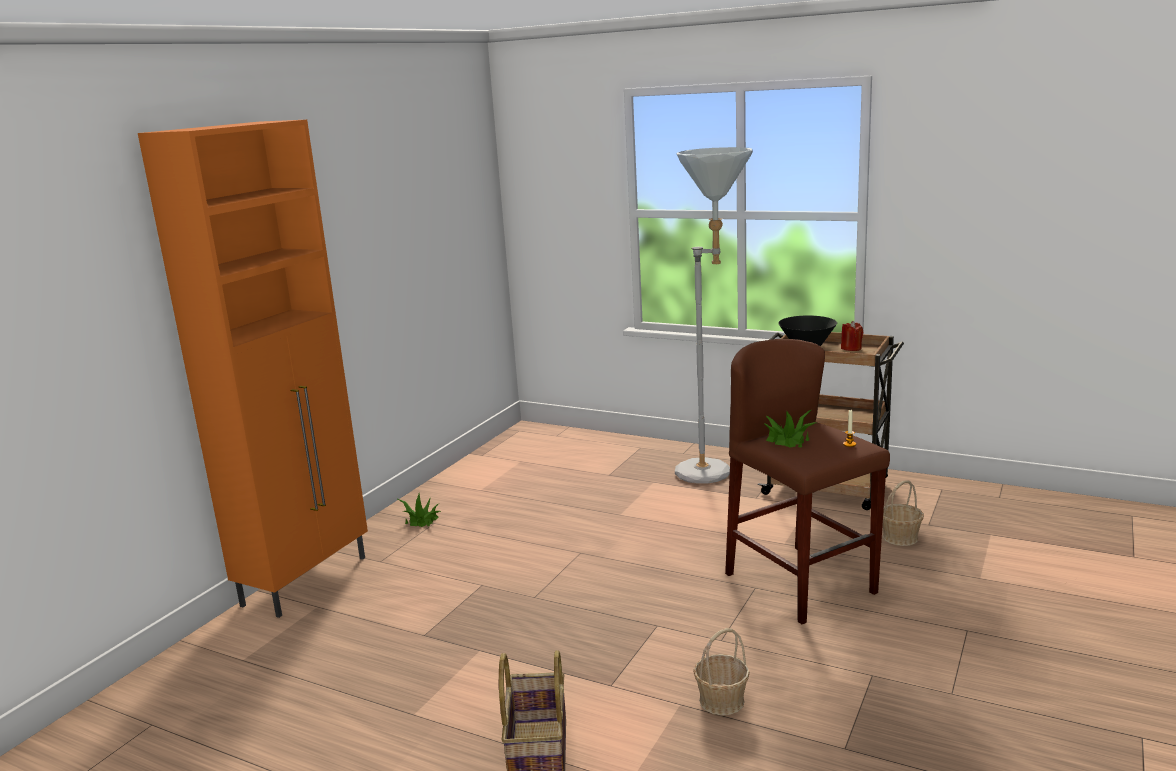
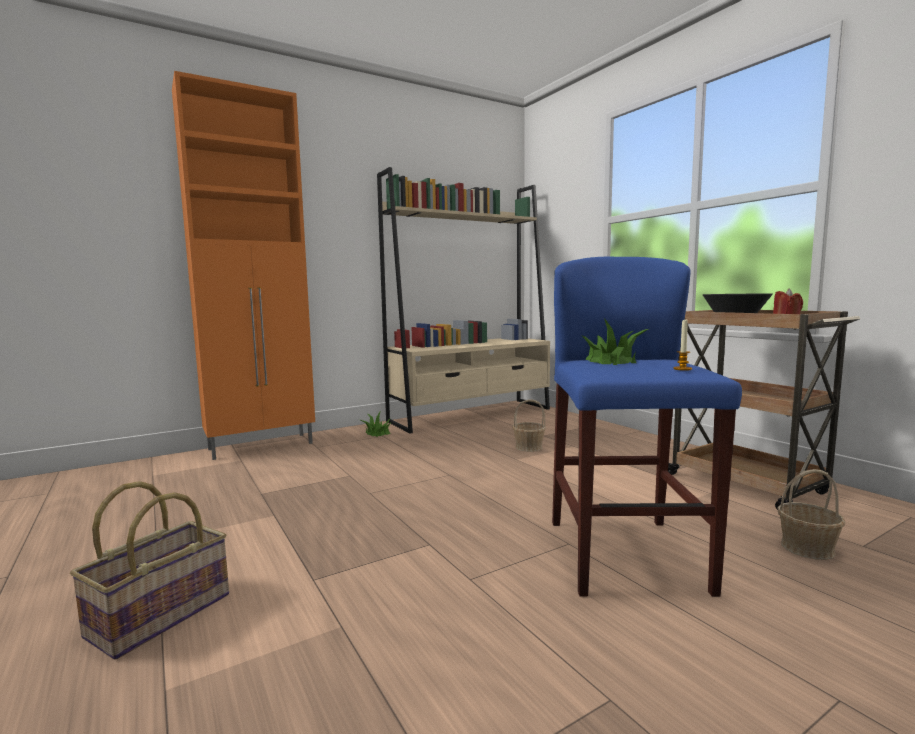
camera: 30 degrees right, 10 degrees down
grey floor lamp [675,147,753,483] -> none
basket [693,628,750,716] -> basket moved to [512,399,546,452]
brown stool [725,339,890,624] -> blue stool [552,257,742,597]
none -> beige bookcase [377,167,550,433]

